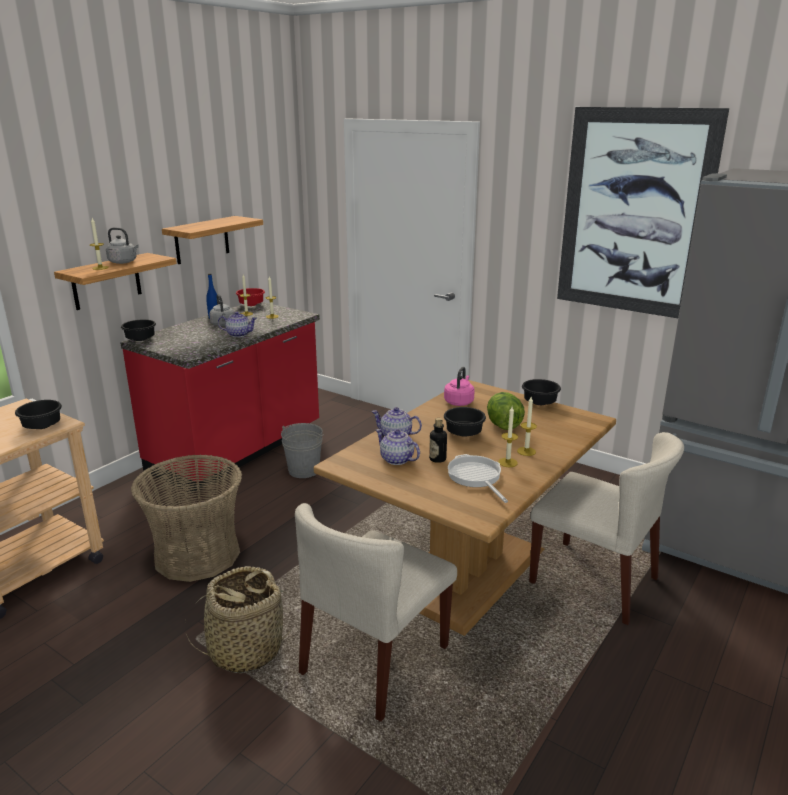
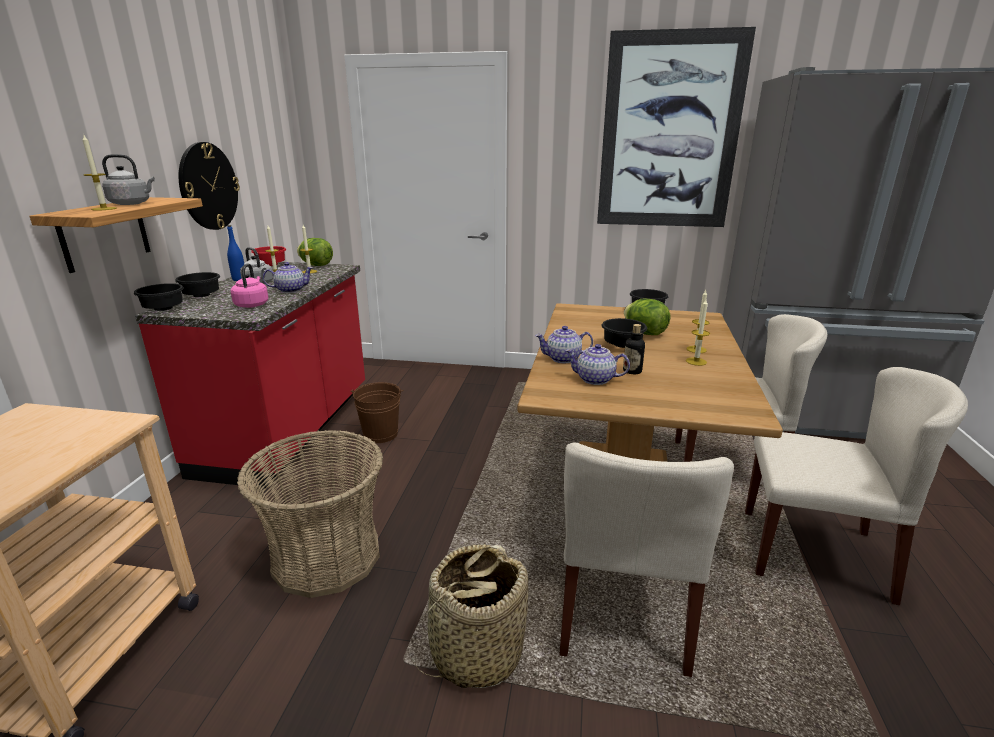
camera: 25 degrees left, 0 degrees up
black bowl [15,400,62,429] -> black bowl moved to [175,272,220,297]
shelf [162,216,263,264] -> wall clock [179,142,240,230]
grey bucket [281,423,324,478] -> brown bucket [351,382,403,443]
pink kettle [444,367,475,406] -> pink kettle moved to [231,263,268,308]
frying pan [448,454,508,503] -> none
none -> lettuce [297,238,333,266]
none -> beige chair [745,367,968,605]

